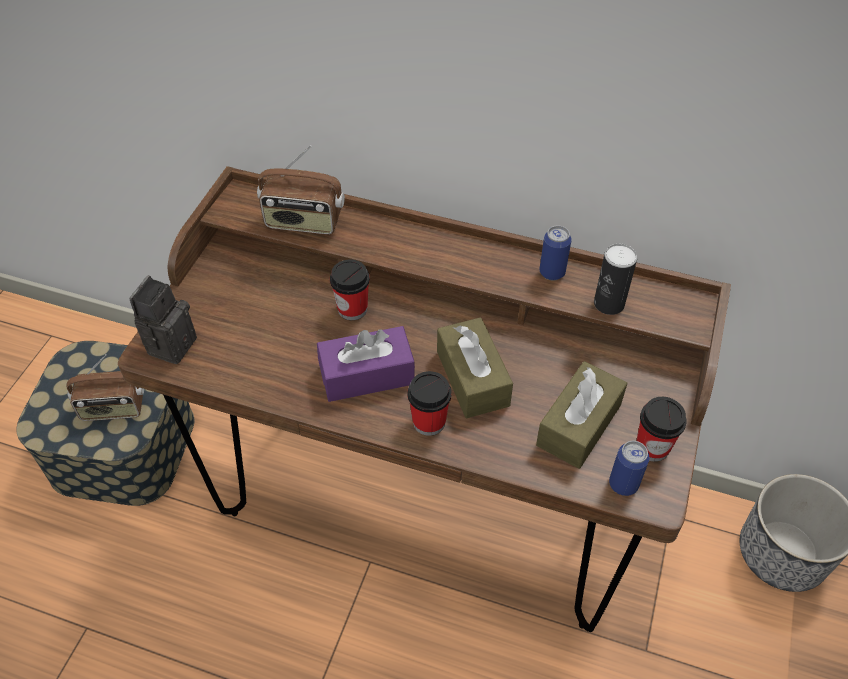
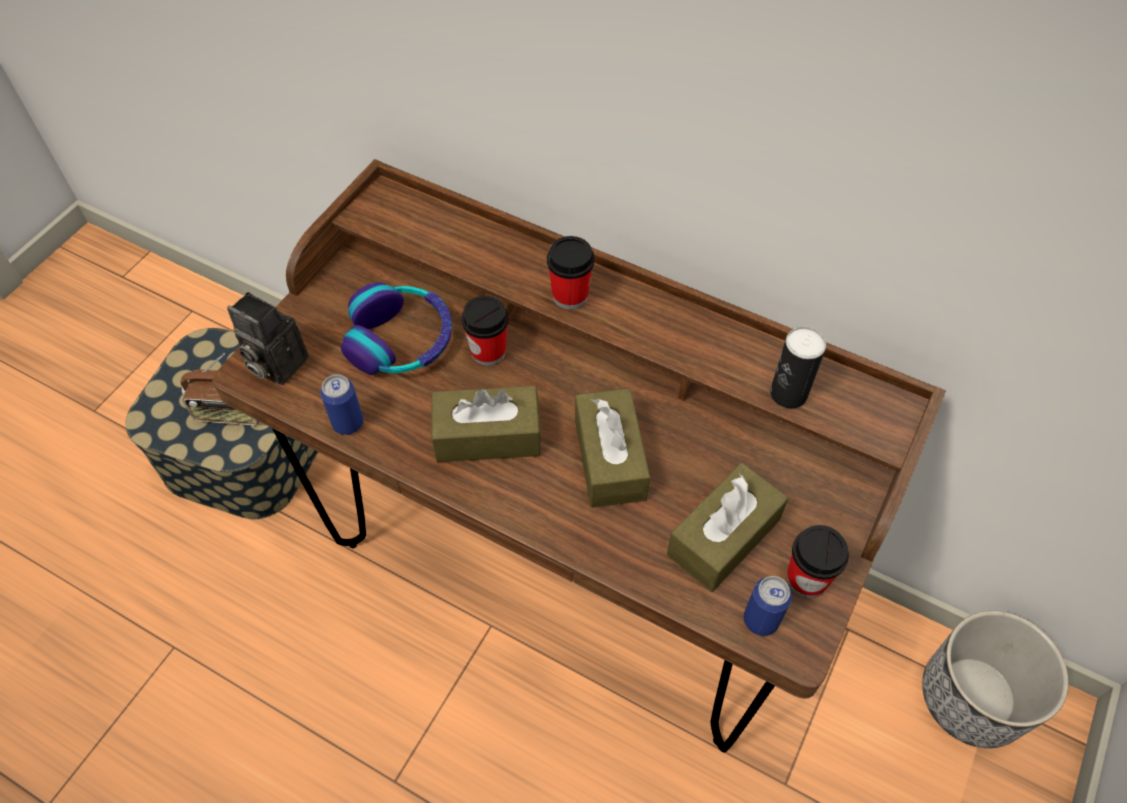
camera: 10 degrees right, 5 degrees up
camera [130,275,197,364] -> camera turned 90 degrees counterclockwise [227,292,308,385]
radio [257,145,345,235] -> none
purple tissue box [317,326,415,402] -> brown tissue box [431,386,541,462]
cup [408,371,452,436] -> cup moved to [547,236,595,310]
can [540,225,572,280] -> can moved to [320,375,364,435]
none -> headphones [341,283,452,374]

